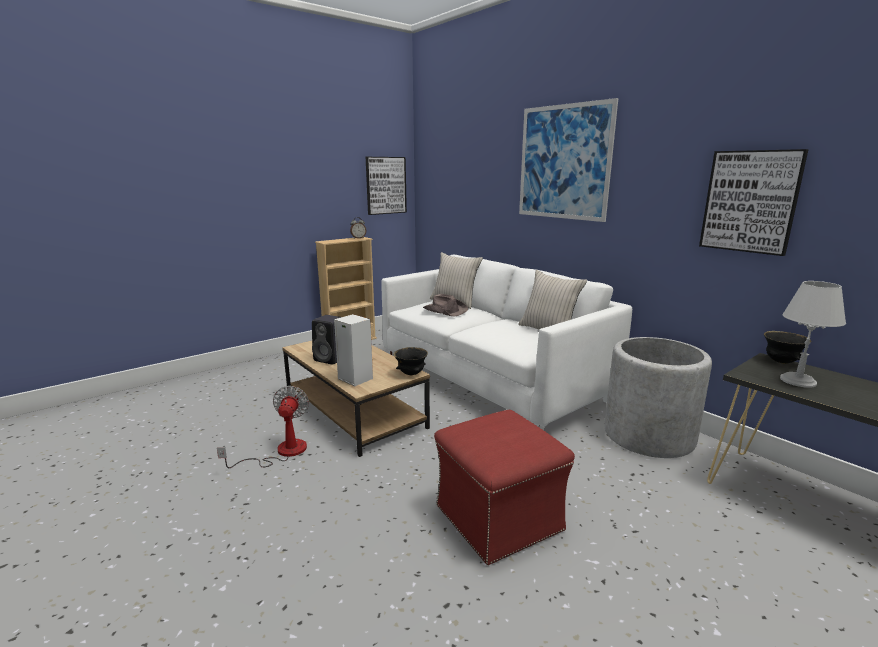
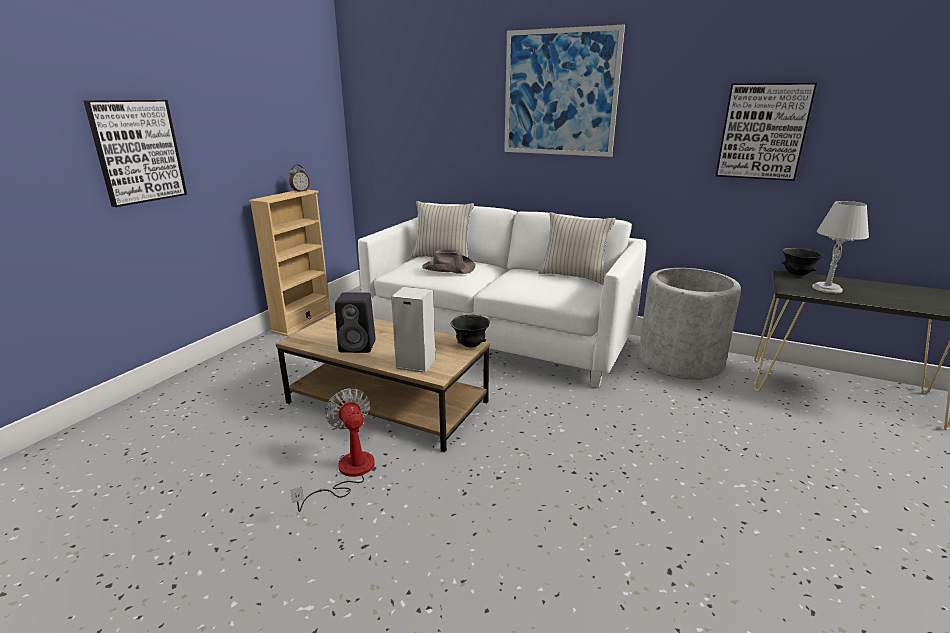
camera: 25 degrees left, 5 degrees up
picture [366,157,407,215] -> picture moved to [83,100,187,207]
red ottoman [434,410,575,565] -> none

